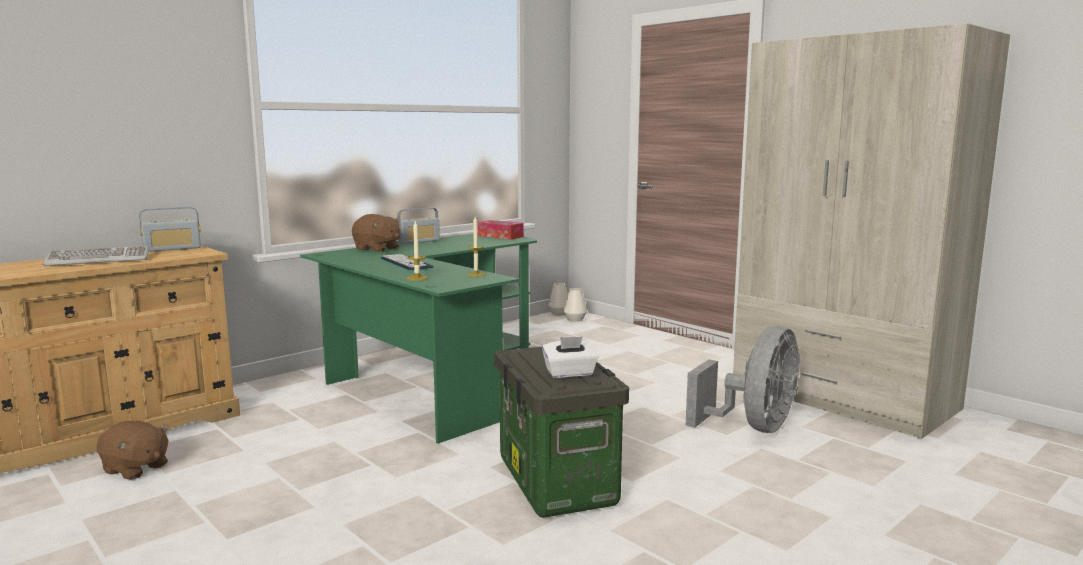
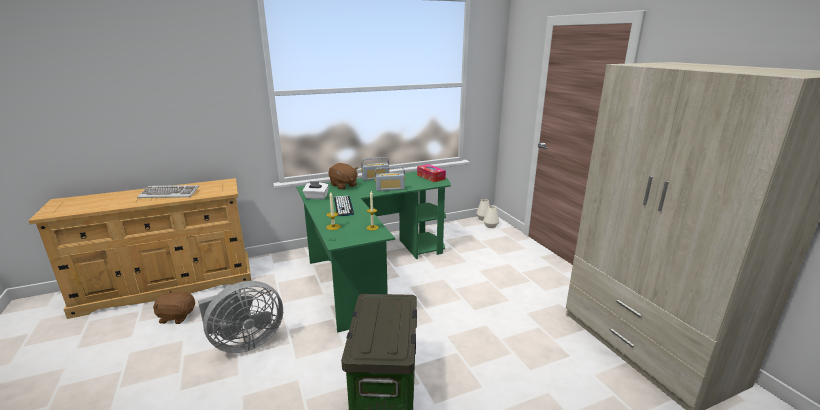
camera: 20 degrees right, 10 degrees up
brown plush toy [96,421,169,480] -> brown plush toy turned 135 degrees clockwise [153,290,195,324]
radio [139,207,201,252] -> radio moved to [375,166,405,191]
white tissue box [542,336,599,378] -> white tissue box moved to [303,181,329,200]
grey fan [686,326,800,433] -> grey fan moved to [198,281,283,353]

